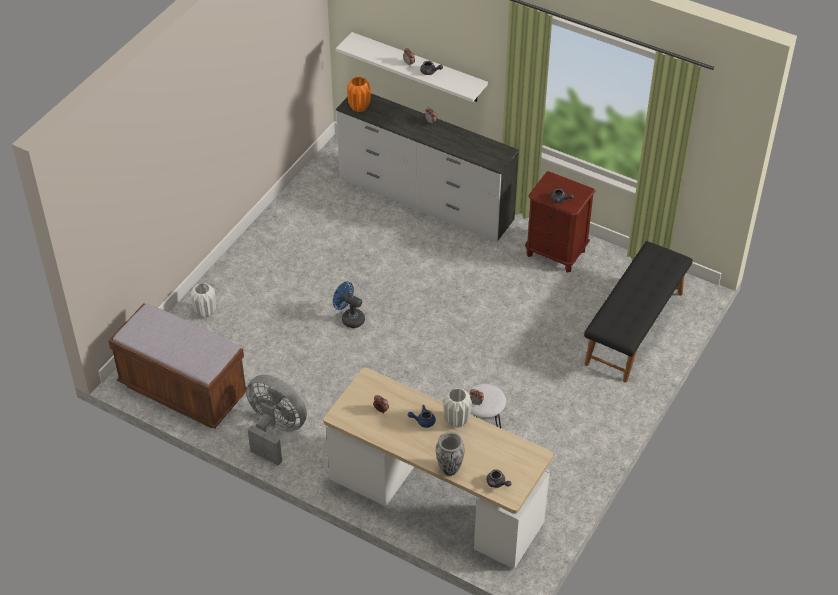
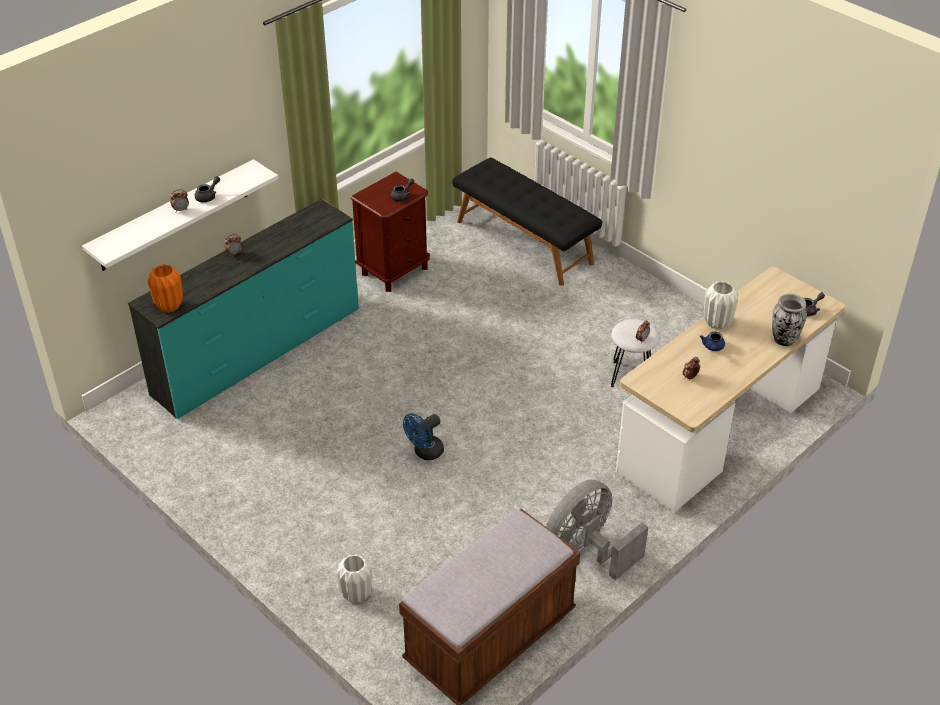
camera: 75 degrees left, 5 degrees down
white dresser [336,93,519,242] -> turquoise dresser [128,199,359,419]

